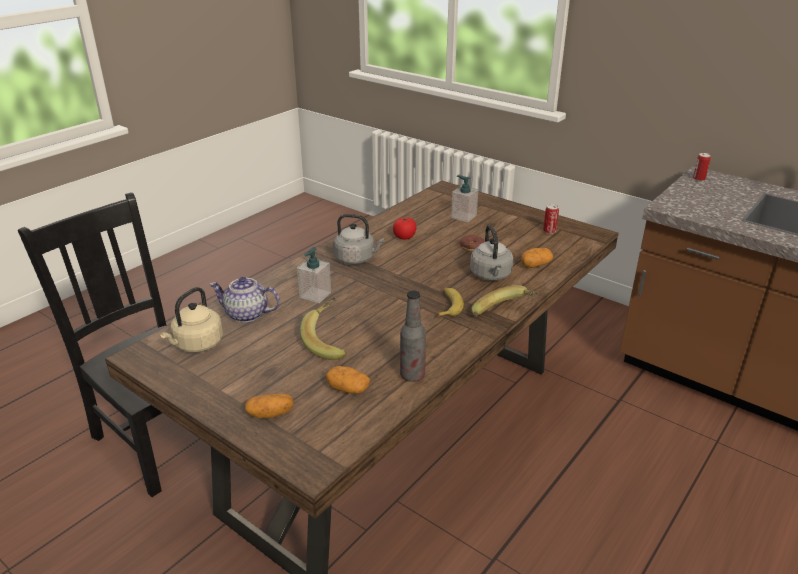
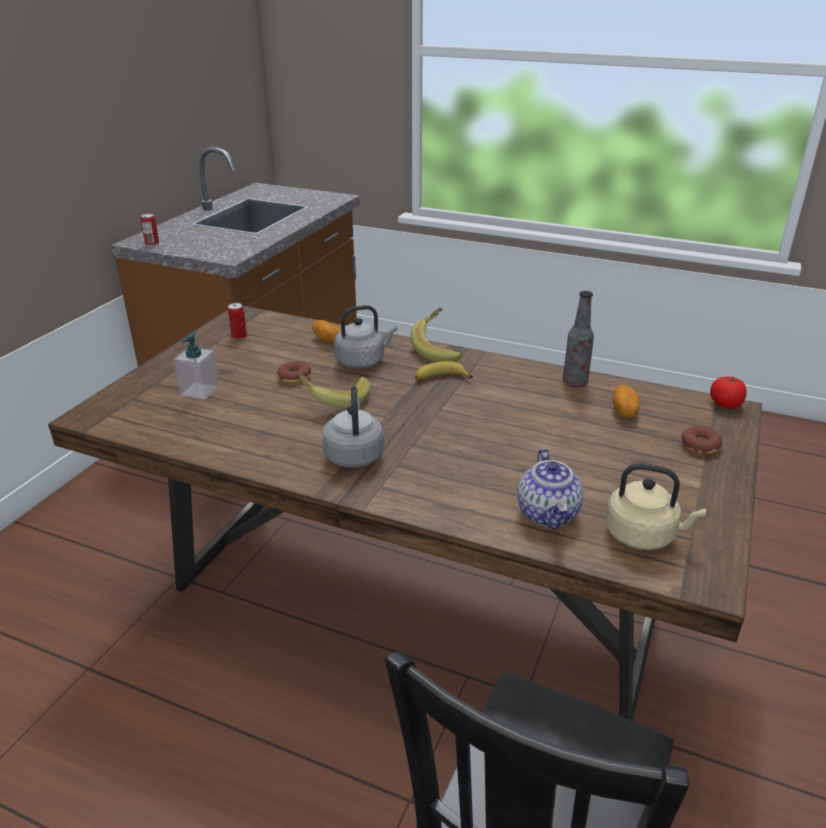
camera: 105 degrees left, 0 degrees up
potato [245,394,293,418] -> donut [682,426,722,455]
soap dispenser [297,247,331,303] -> none
banana [300,297,347,360] -> banana moved to [295,371,370,408]
tomato [393,217,416,240] -> tomato moved to [710,376,747,409]

